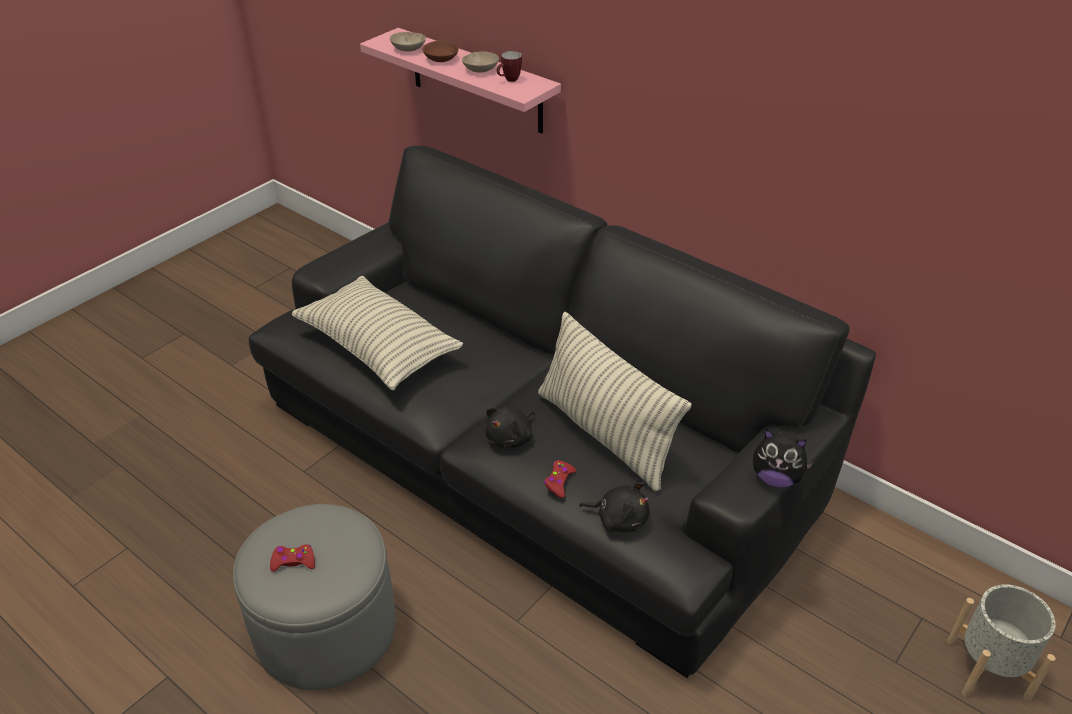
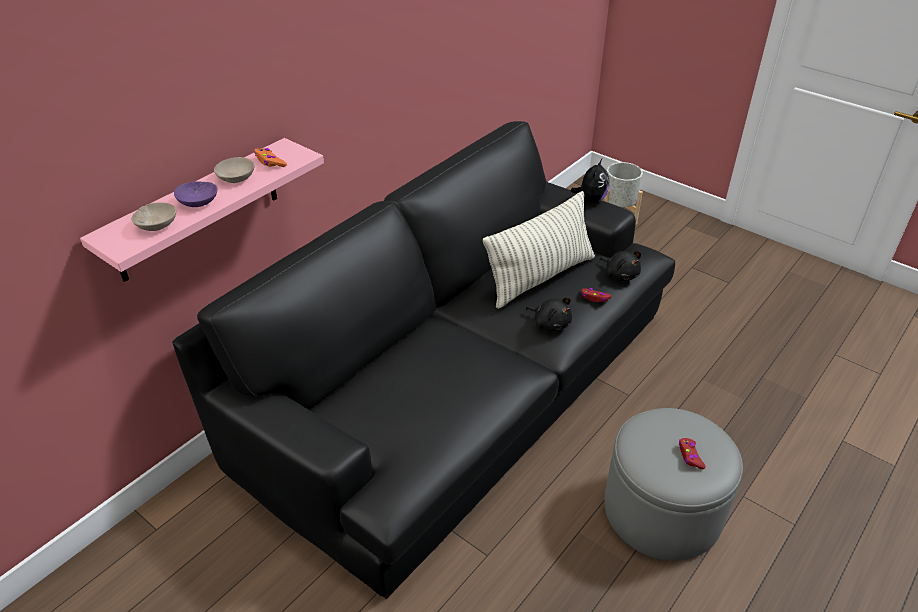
camera: 90 degrees left, 0 degrees up
pillow [292,276,463,390] -> none
brown bowl [423,40,458,62] -> purple bowl [174,181,218,207]
mug [497,51,522,82] -> orange game controller [254,148,287,167]
black plush toy [579,482,650,532] -> black plush toy turned 120 degrees clockwise [599,251,641,281]

